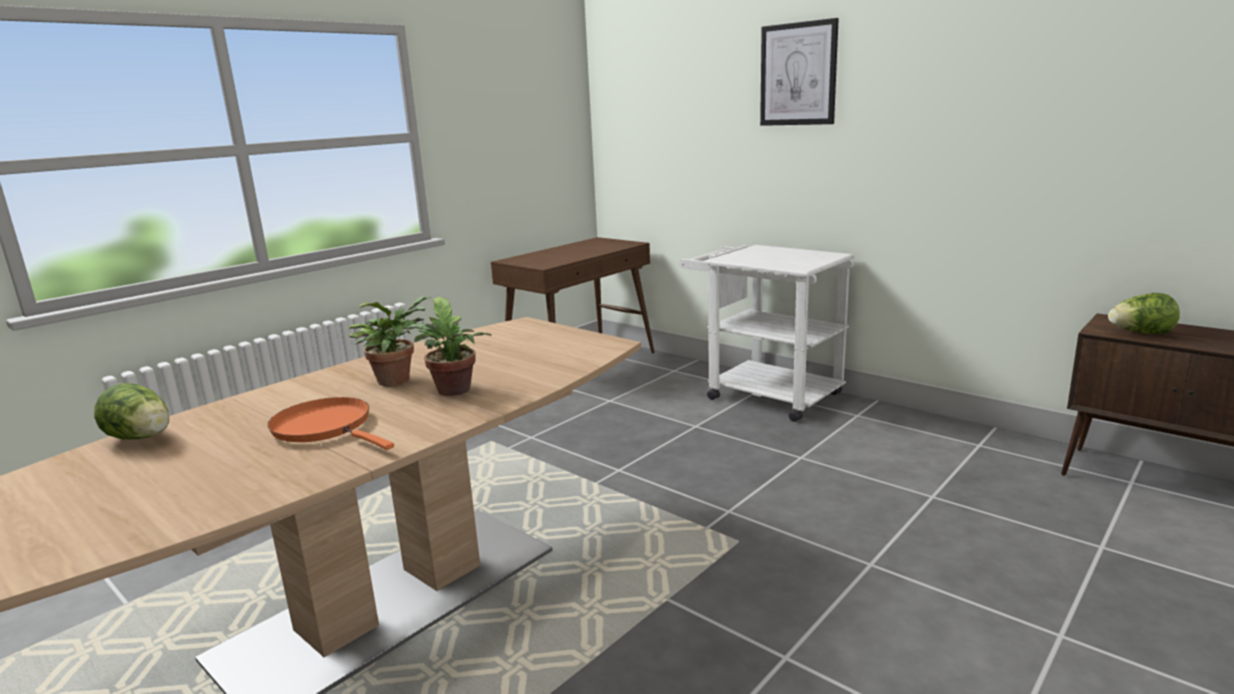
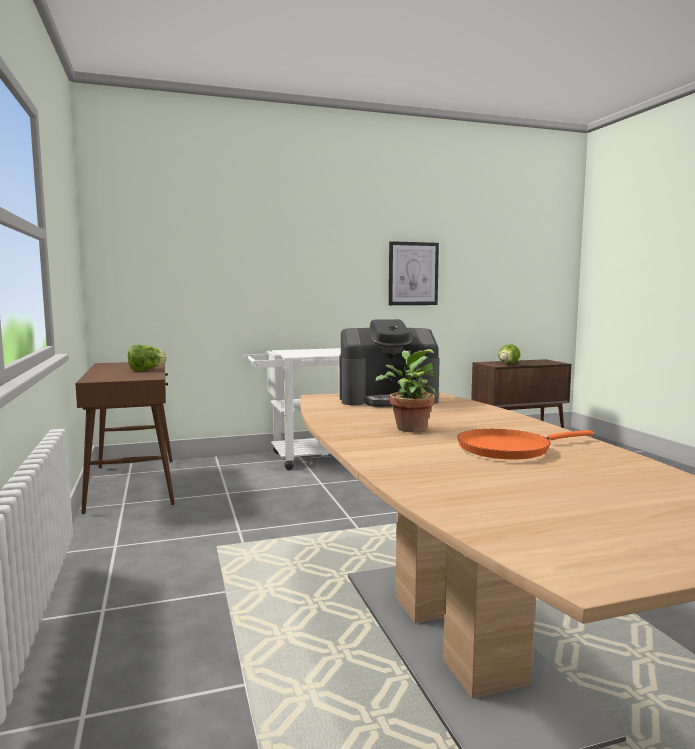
camera: 60 degrees left, 10 degrees down
lettuce [94,383,169,439] -> lettuce moved to [128,345,166,371]
potted plant [407,297,492,396] -> none
picture [760,18,839,126] -> picture moved to [389,241,439,305]
none -> coffee machine [339,319,440,407]

